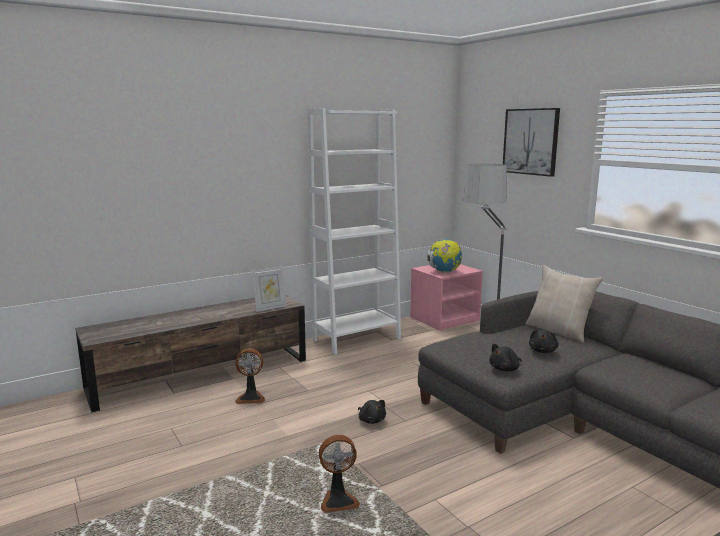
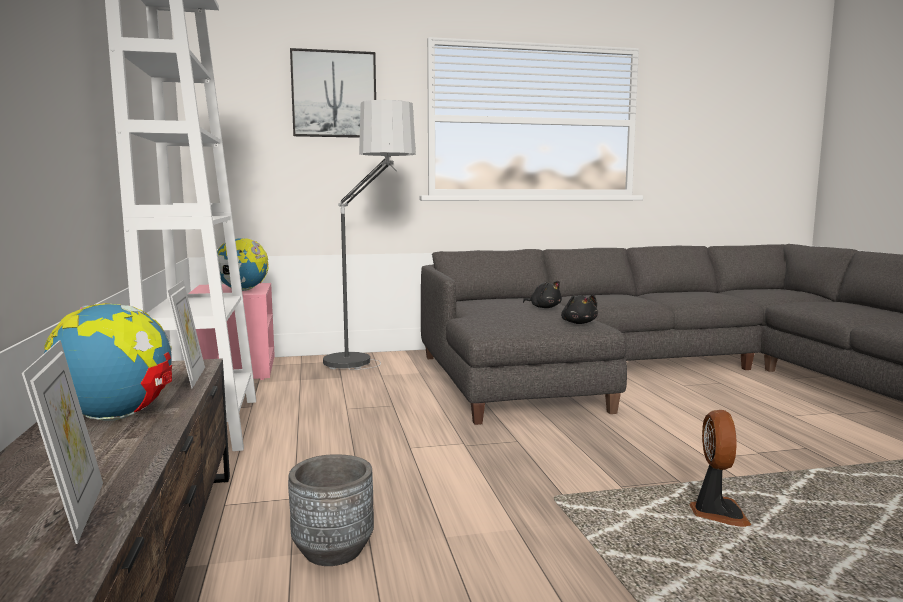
camera: 70 degrees left, 5 degrees down
fan [235,348,265,404] -> grey planter [288,455,374,566]
black plush toy [358,400,386,424] -> none
beige pillow [525,265,603,343] -> none
none -> picture frame [22,340,103,544]
none -> globe [44,303,172,421]

